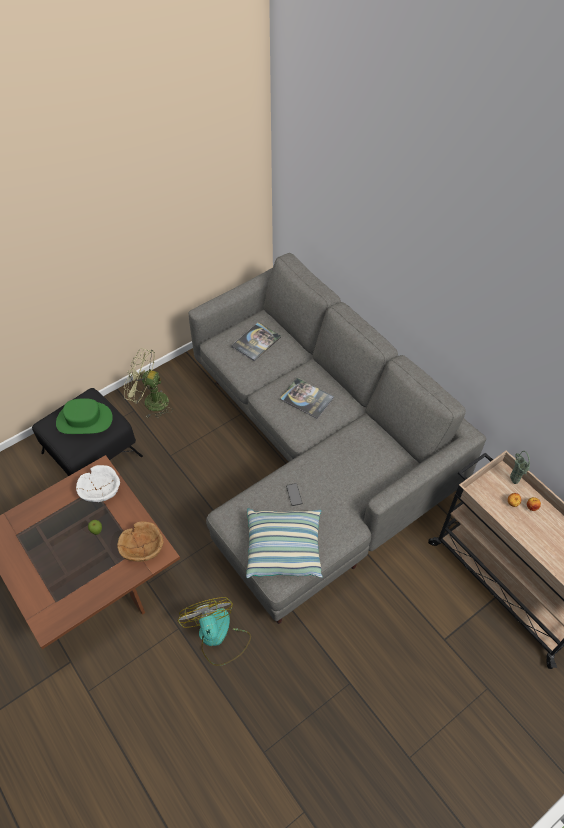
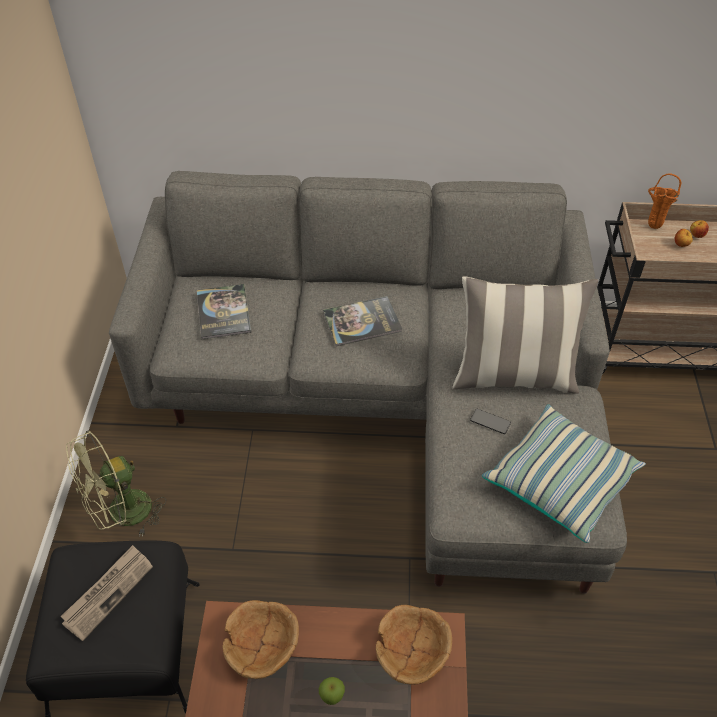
camera: 50 degrees left, 5 degrees down
green hat [56,399,113,434] -> newspaper [60,545,153,641]
white bowl [76,465,120,502] -> brown bowl [223,600,299,679]
fan [177,597,251,666] -> none
green vase [510,451,530,484] -> orange vase [648,173,681,229]
none -> pillow [452,276,598,394]

